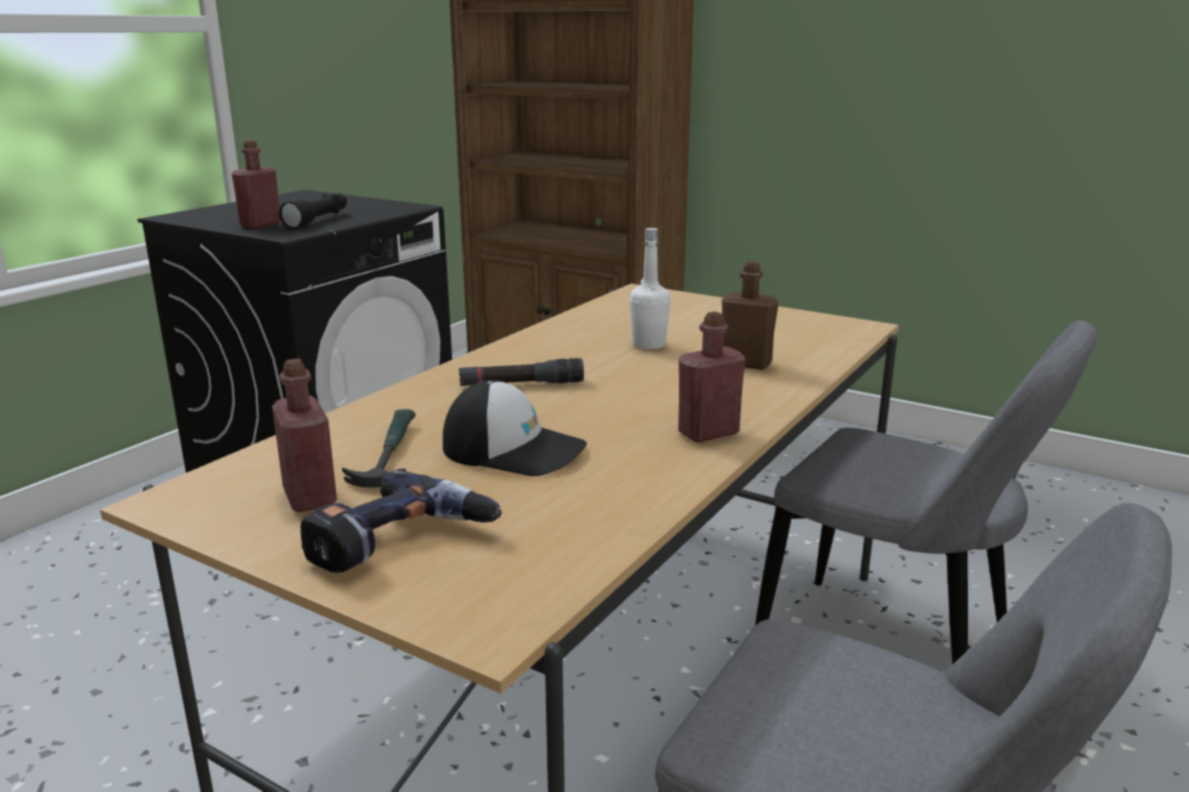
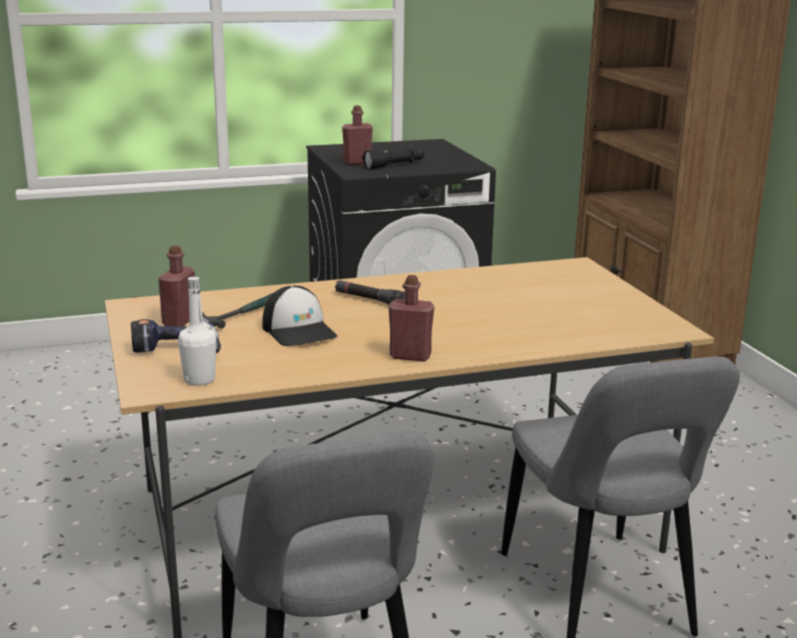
camera: 40 degrees right, 0 degrees up
white bottle [629,228,671,350] -> white bottle moved to [178,276,216,386]
brown bottle [722,261,779,370] -> none

